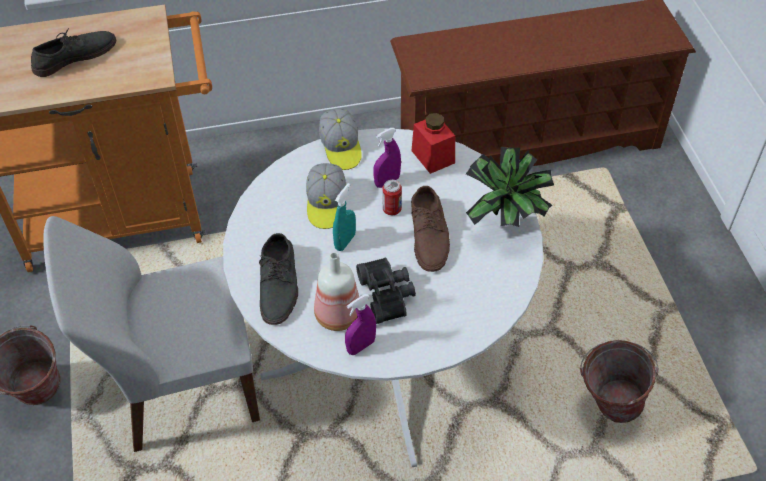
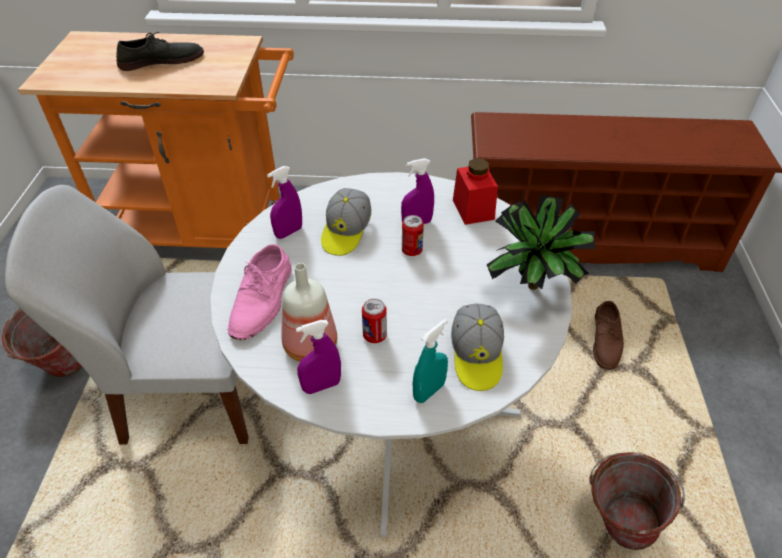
camera: 15 degrees right, 5 degrees down
grey shoe [259,233,298,325] -> pink shoe [228,244,292,340]
cap [319,109,362,170] -> cap moved to [451,304,504,391]
turquoise spray bottle [333,183,356,251] -> turquoise spray bottle moved to [413,319,448,403]
black binoculars [356,257,416,324] -> can [362,299,387,343]
brown shoe [411,186,450,272] -> brown shoe moved to [593,301,624,370]
none -> purple spray bottle [267,166,302,239]

